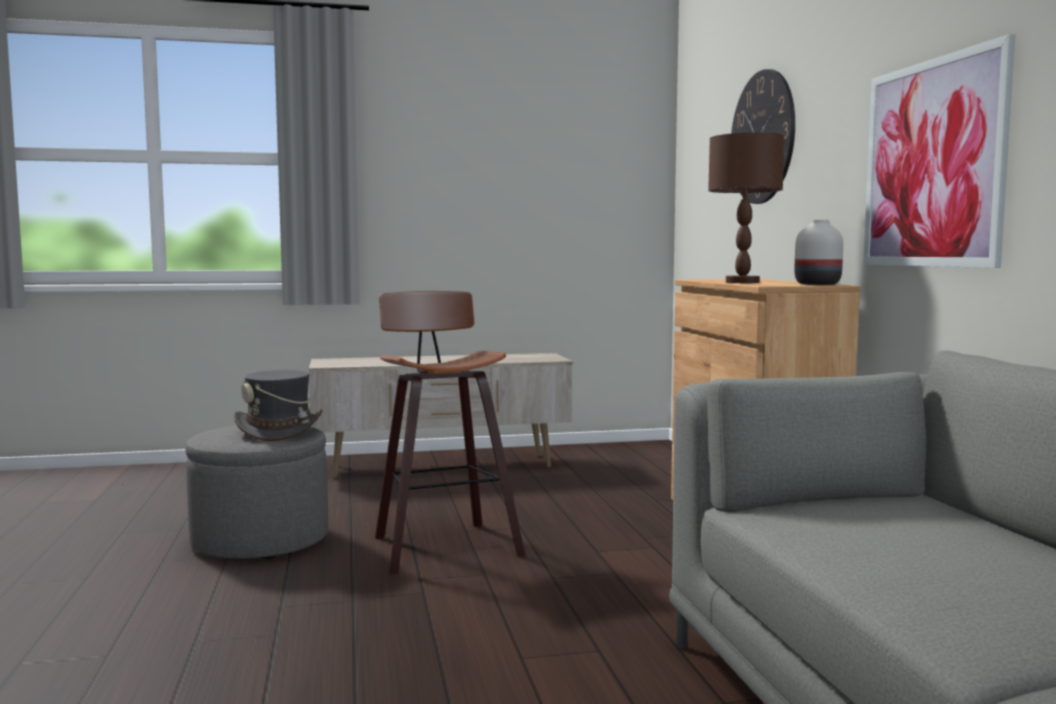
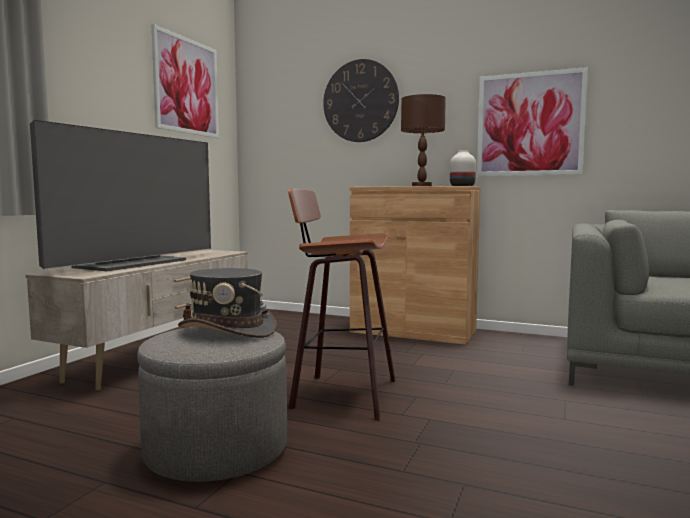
camera: 55 degrees left, 0 degrees up
none -> television [30,120,211,271]
none -> picture [151,24,219,138]

